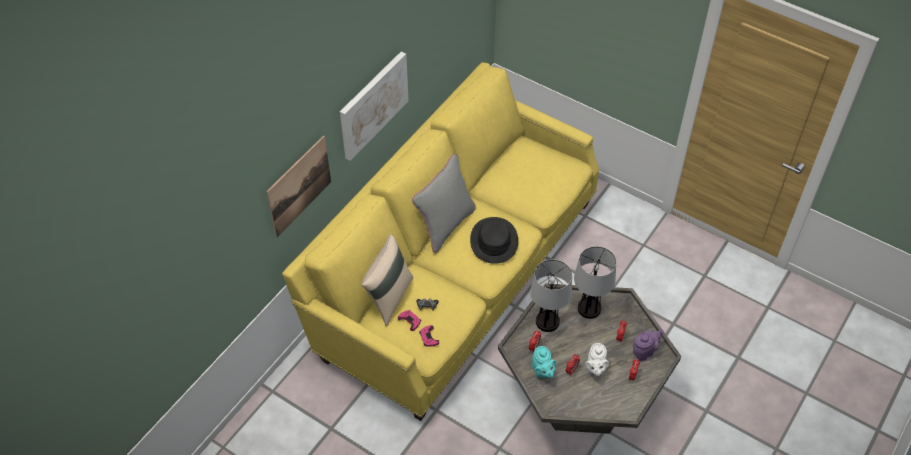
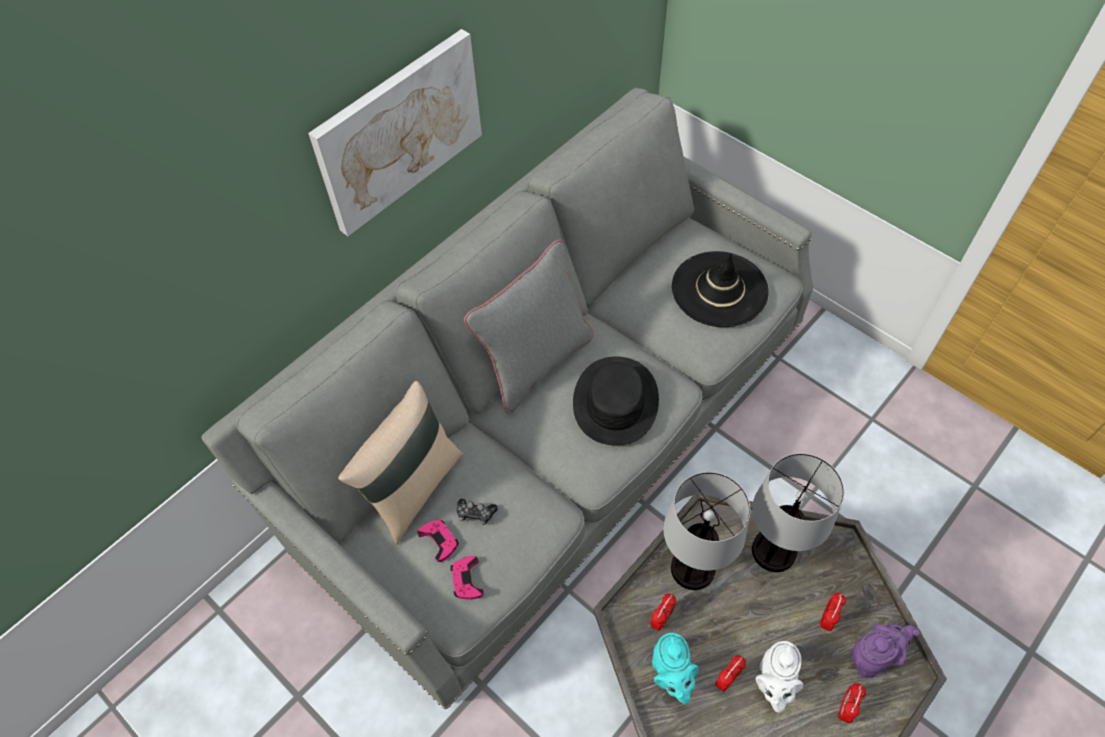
camera: 10 degrees right, 5 degrees up
picture [266,135,331,237] -> none
yellow sofa [282,62,599,421] -> grey sofa [201,88,814,709]
none -> black hat [672,251,769,327]

